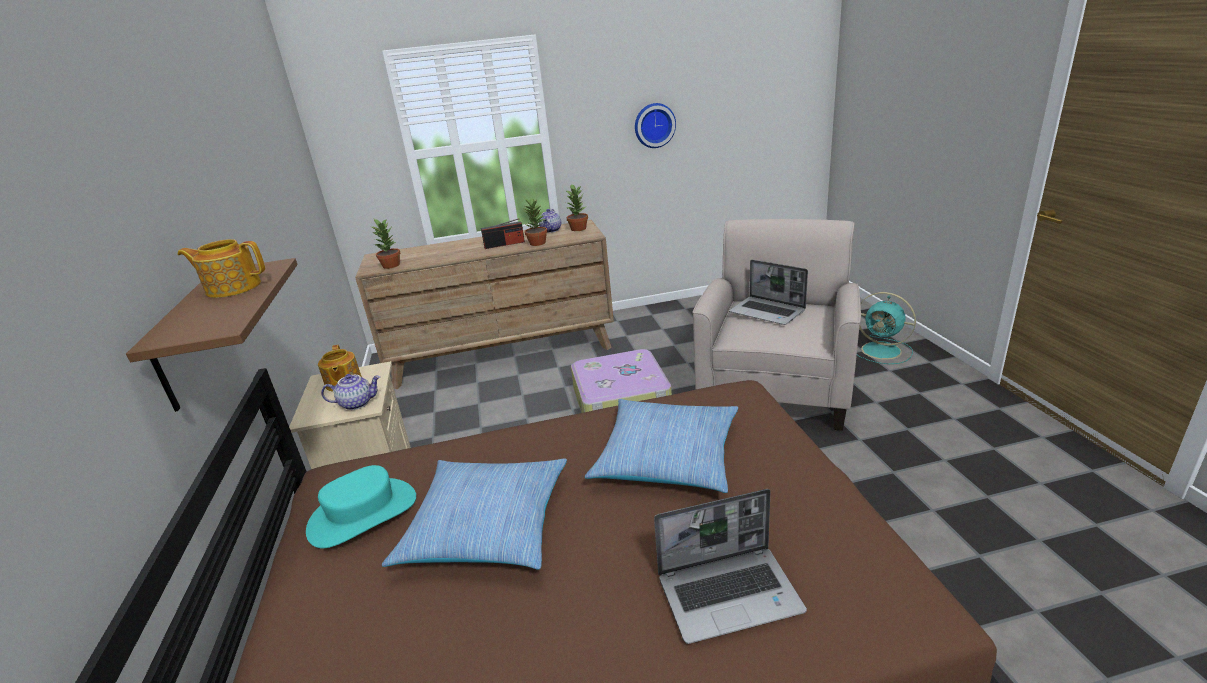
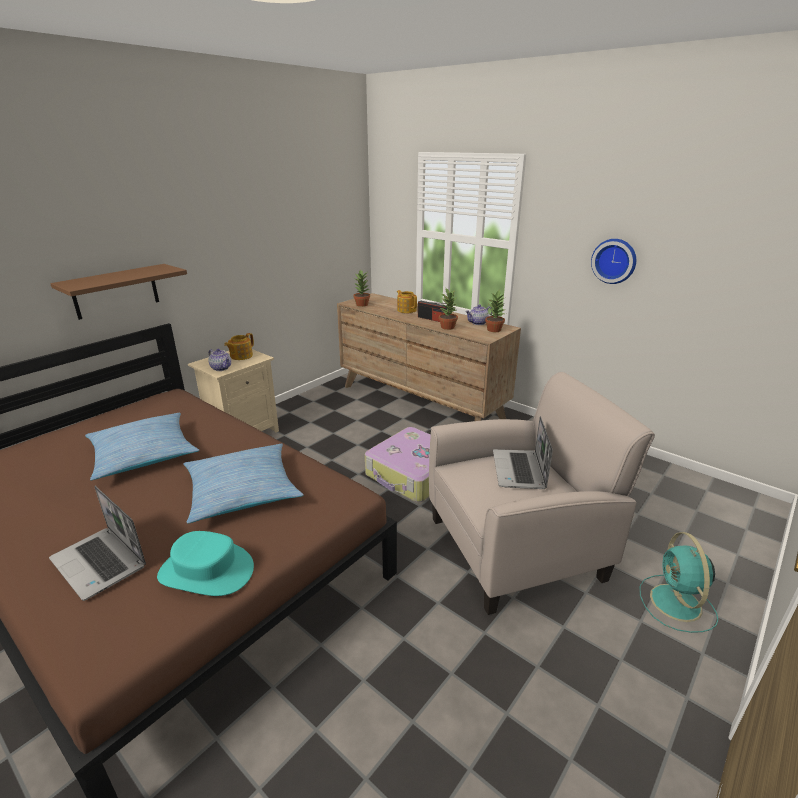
camera: 50 degrees right, 0 degrees up
teapot [178,239,265,298] -> teapot moved to [397,290,417,313]
turquoise hat [306,465,416,548] -> turquoise hat moved to [157,531,254,596]

